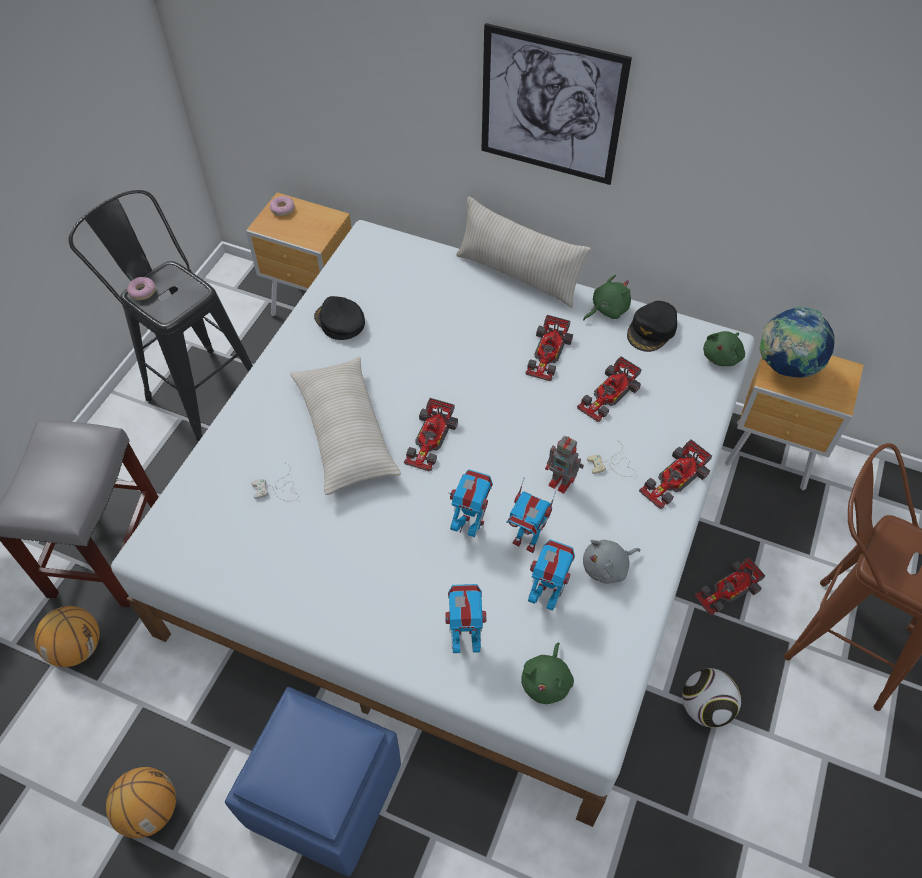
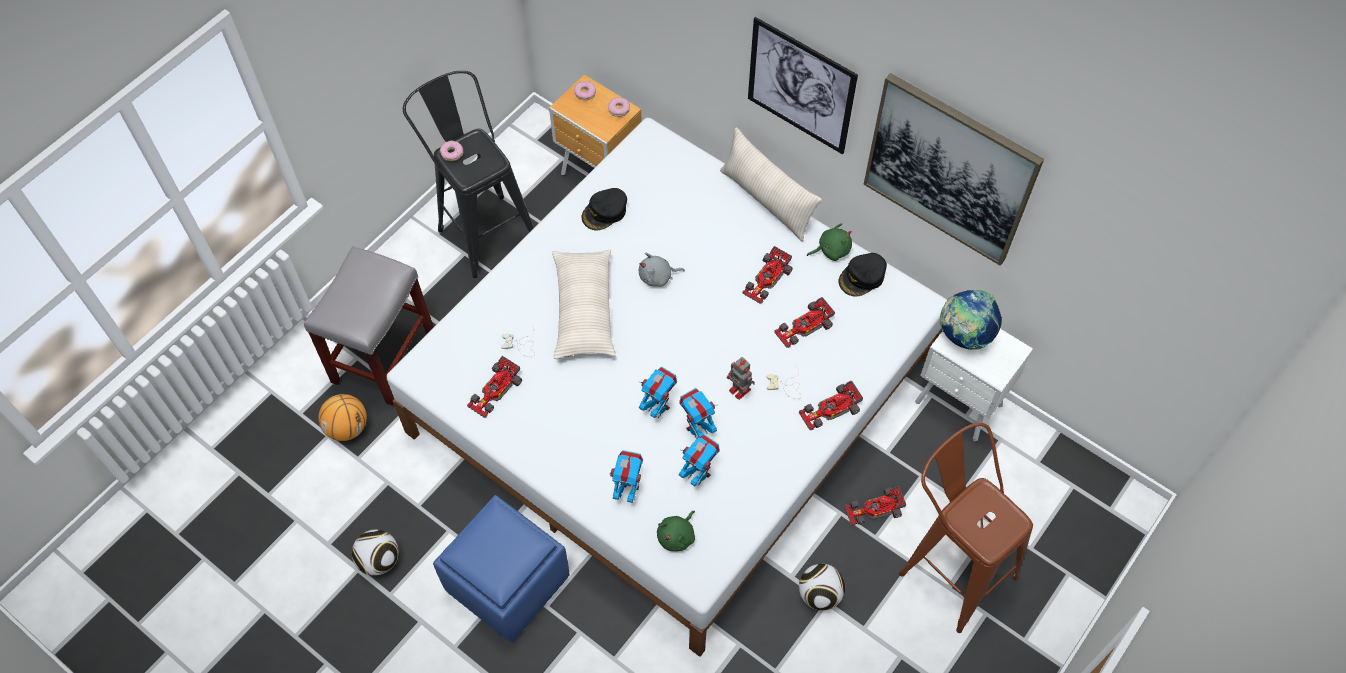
camera: 15 degrees right, 5 degrees up
basketball [106,767,176,838] -> football [352,529,398,576]
black cap [314,296,365,340] -> black cap turned 105 degrees counterclockwise [582,188,627,230]
toy car [404,398,458,472] -> toy car moved to [467,356,522,418]
toy robot [506,477,556,553] -> toy robot turned 105 degrees clockwise [679,388,717,439]
grey plush toy [583,539,641,584] -> grey plush toy moved to [639,253,685,287]
green plush toy [703,331,745,366] -> none
brown nightstand [725,355,864,490] -> white nightstand [915,329,1033,441]
none -> donut [608,97,630,117]
none -> picture [864,73,1044,266]

